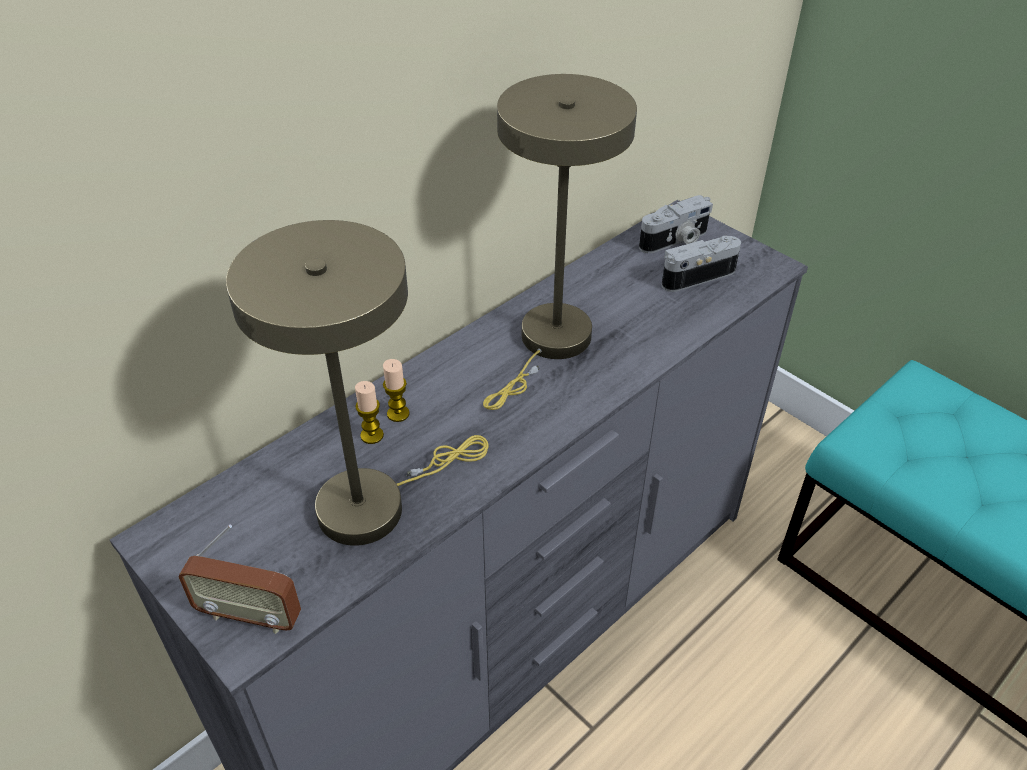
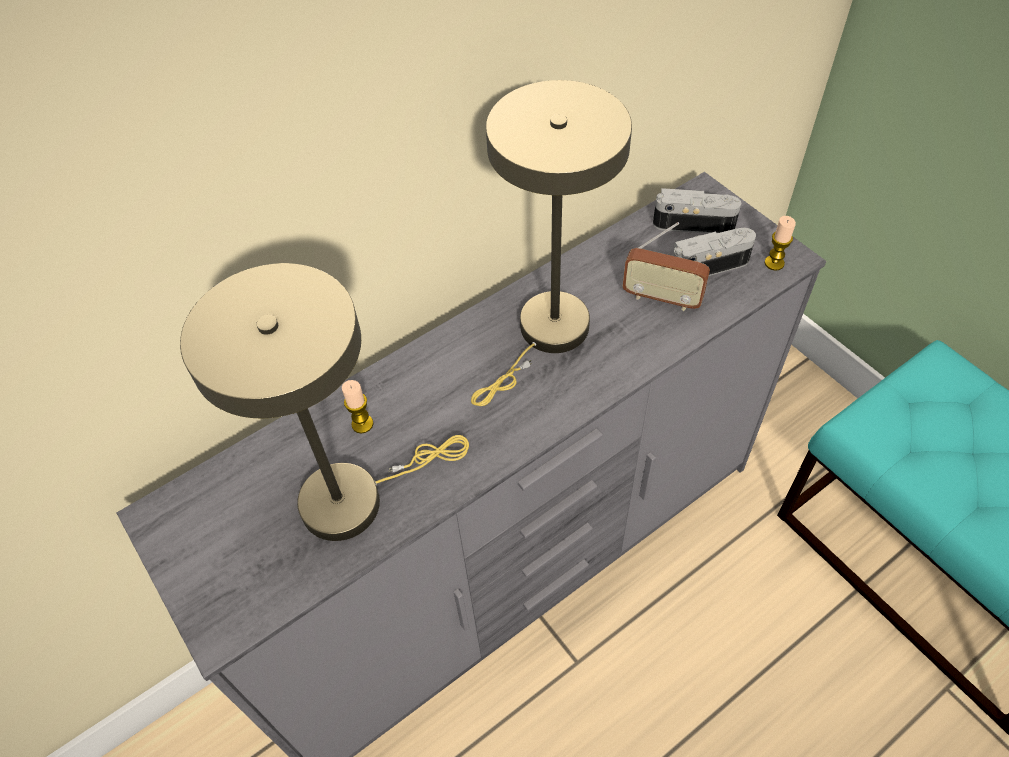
camera: 10 degrees right, 10 degrees up
radio [179,525,301,634] -> radio moved to [623,222,710,311]
candle [383,359,410,422] -> candle moved to [765,216,796,271]
camera [639,195,713,253] -> camera turned 150 degrees counterclockwise [653,188,741,233]

